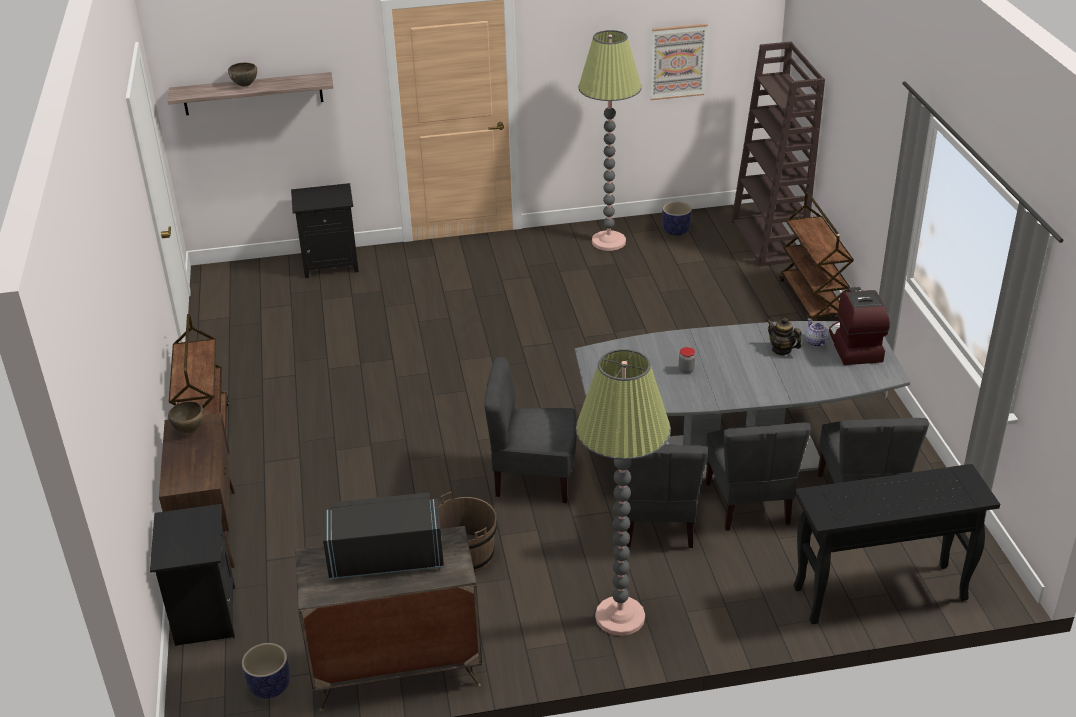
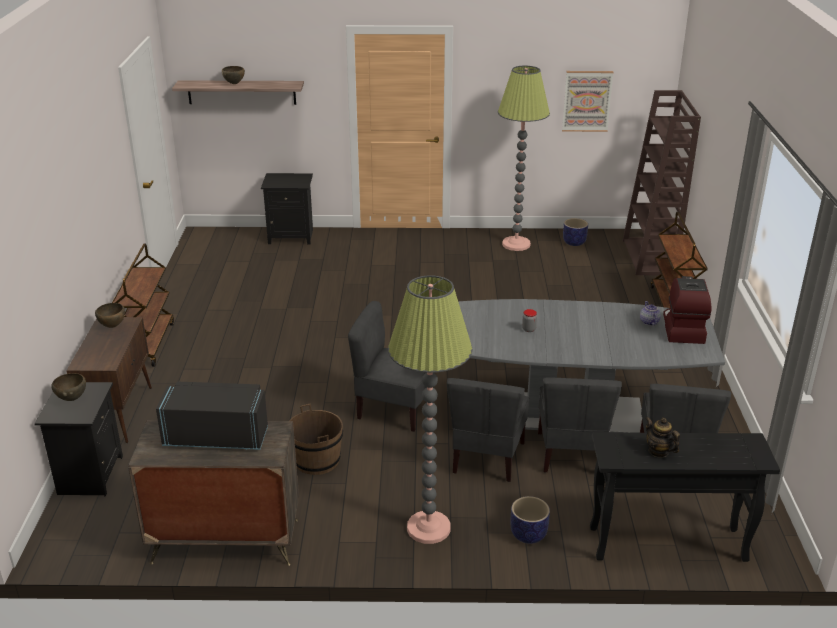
camera: 10 degrees right, 5 degrees down
planter [242,643,290,699] -> planter moved to [510,496,550,544]
teapot [767,318,802,355] -> teapot moved to [646,417,680,458]
none -> brown bowl [51,373,86,401]

